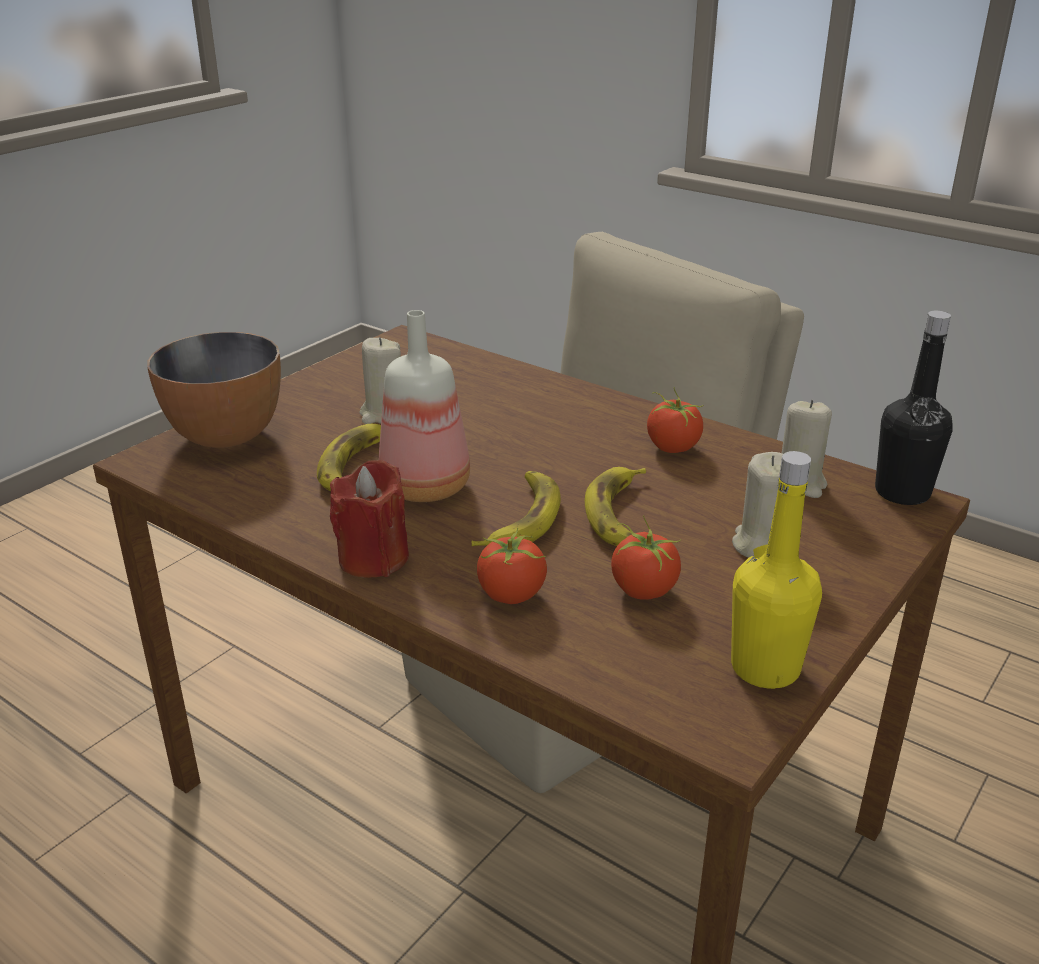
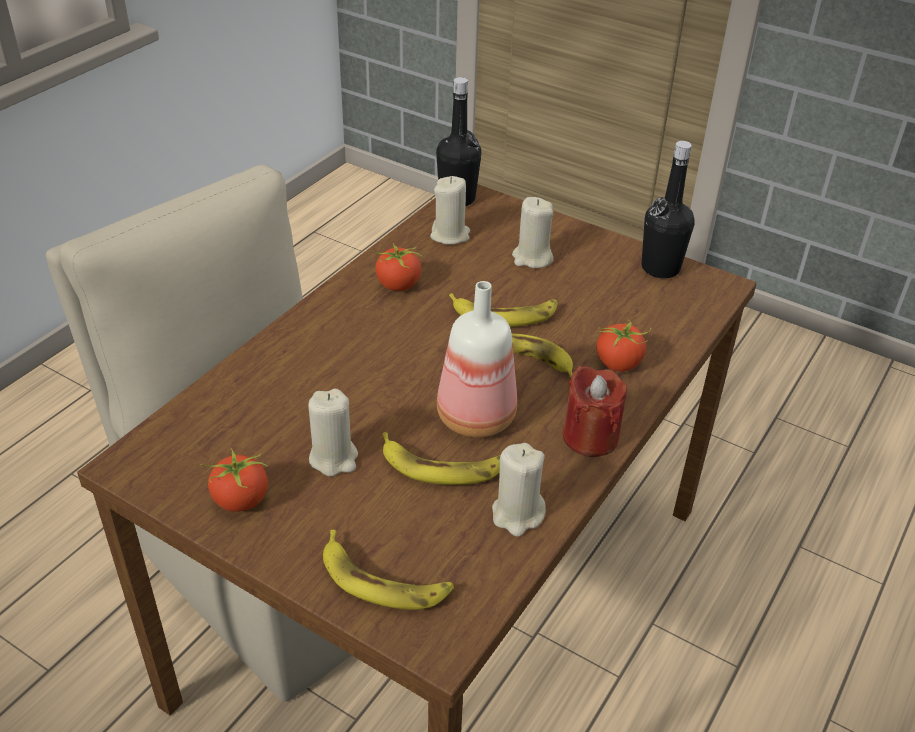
camera: 95 degrees left, 10 degrees up
bowl [147,332,281,448] -> banana [323,530,454,610]
tomato [611,515,681,600] -> tomato moved to [201,448,268,512]
yellow bottle [731,451,822,689] -> black bottle [641,141,695,278]
none -> beige candle [492,443,546,537]

